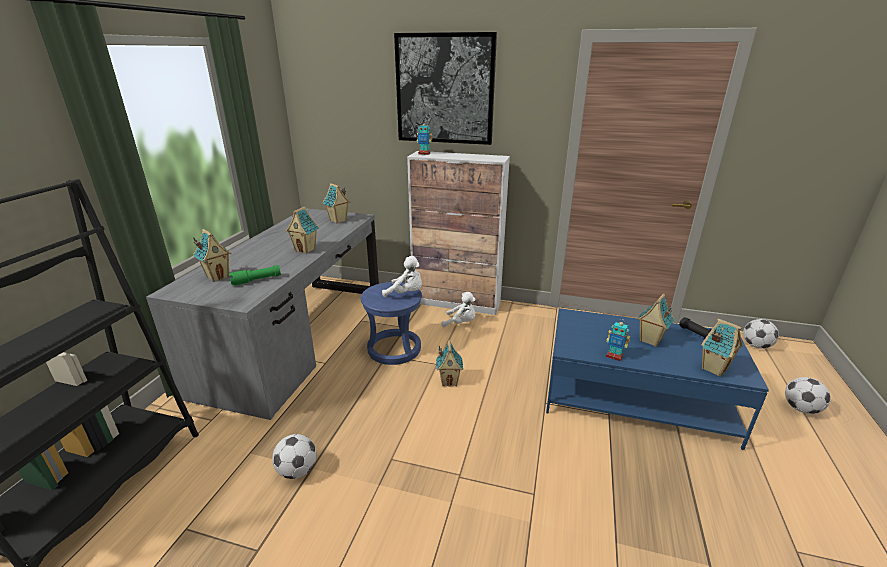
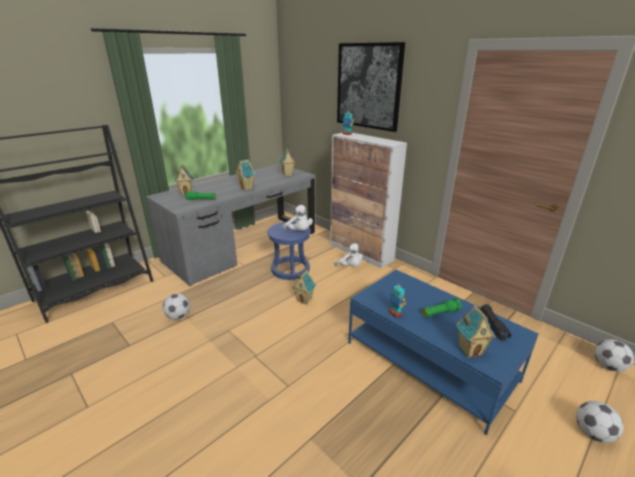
camera: 30 degrees right, 0 degrees up
toy house [637,293,674,347] -> green flashlight [422,299,462,318]

